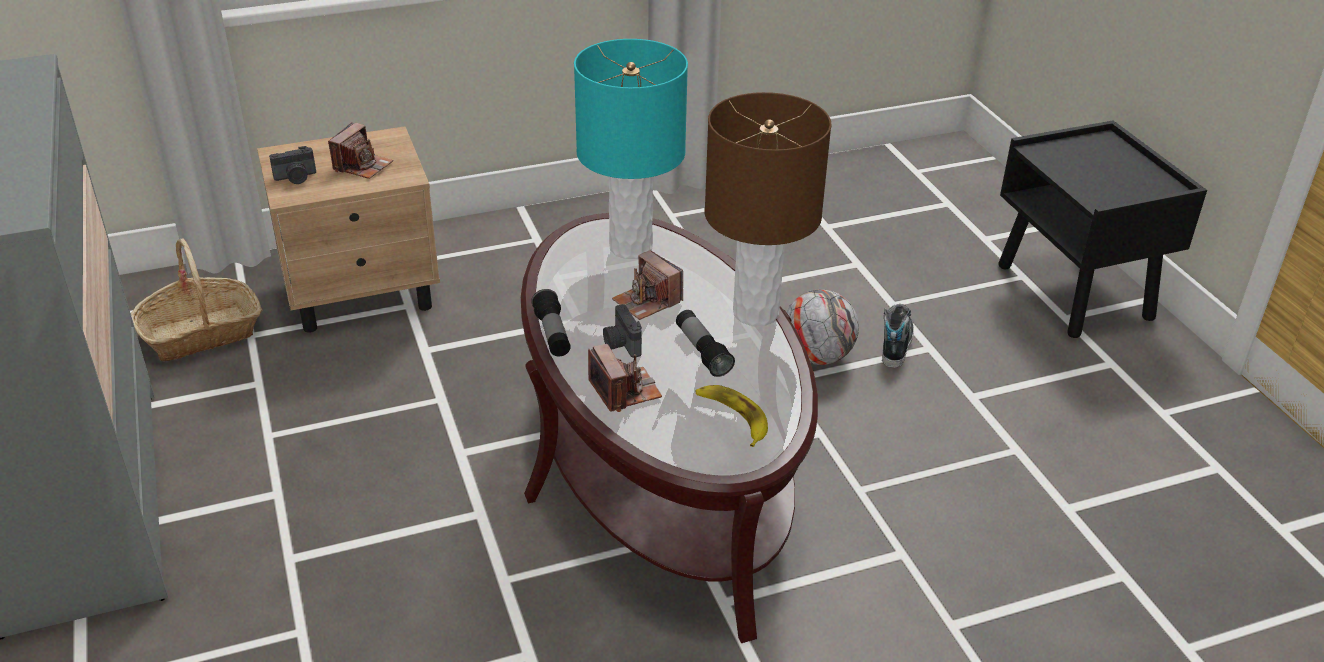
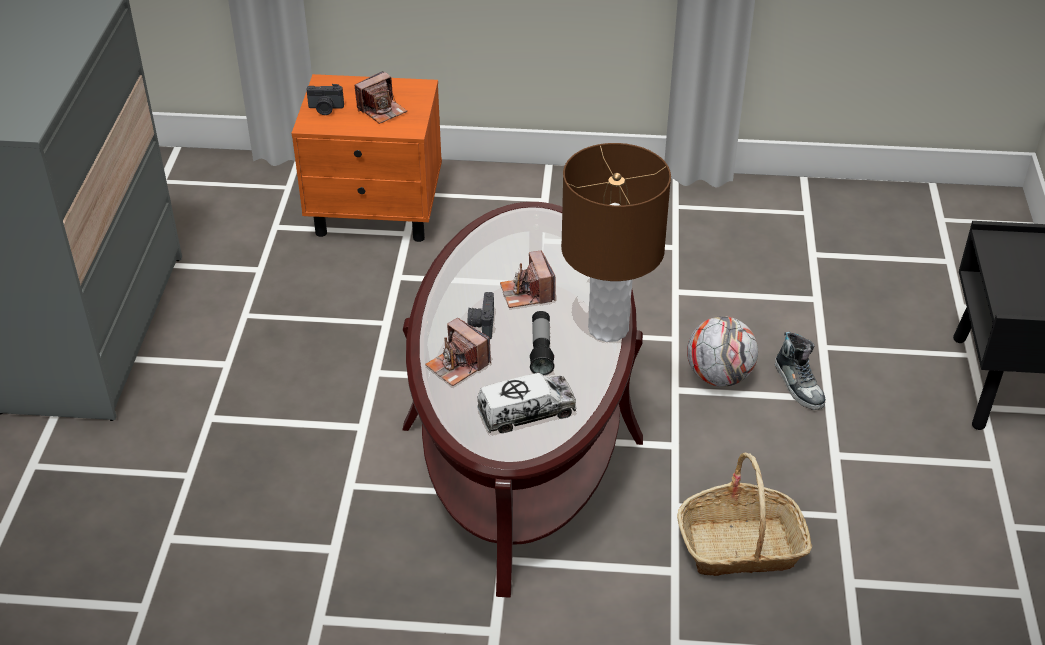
camera: 25 degrees right, 5 degrees up
basket [131,238,263,361] -> basket moved to [677,453,812,576]
beige nightstand [257,126,440,333] -> orange nightstand [292,74,442,242]
flashlight [531,289,571,356] -> none
turquoise table lamp [574,39,688,259] -> none
camera [588,344,662,412] -> camera turned 135 degrees clockwise [425,318,491,386]
banana [695,385,768,447] -> toy truck [477,373,577,433]
shoe [882,304,914,368] -> shoe turned 120 degrees clockwise [775,332,826,410]

